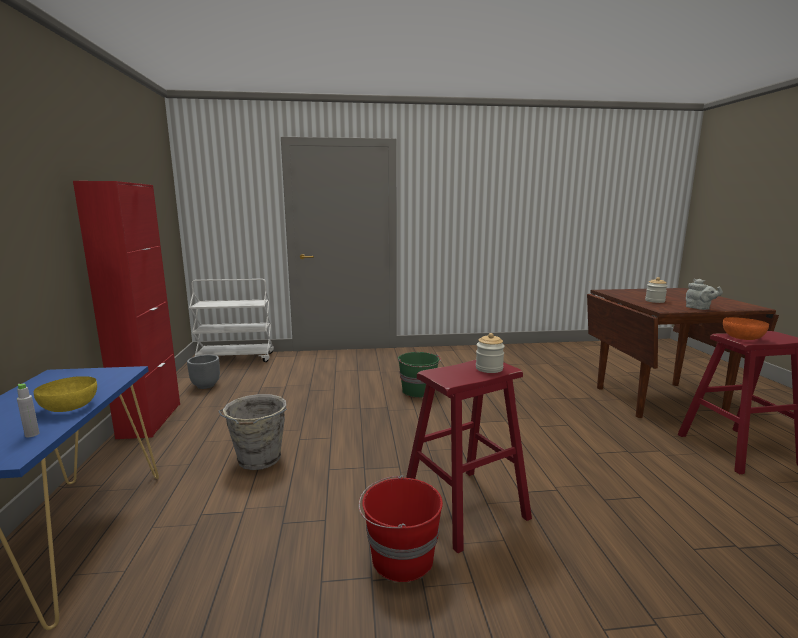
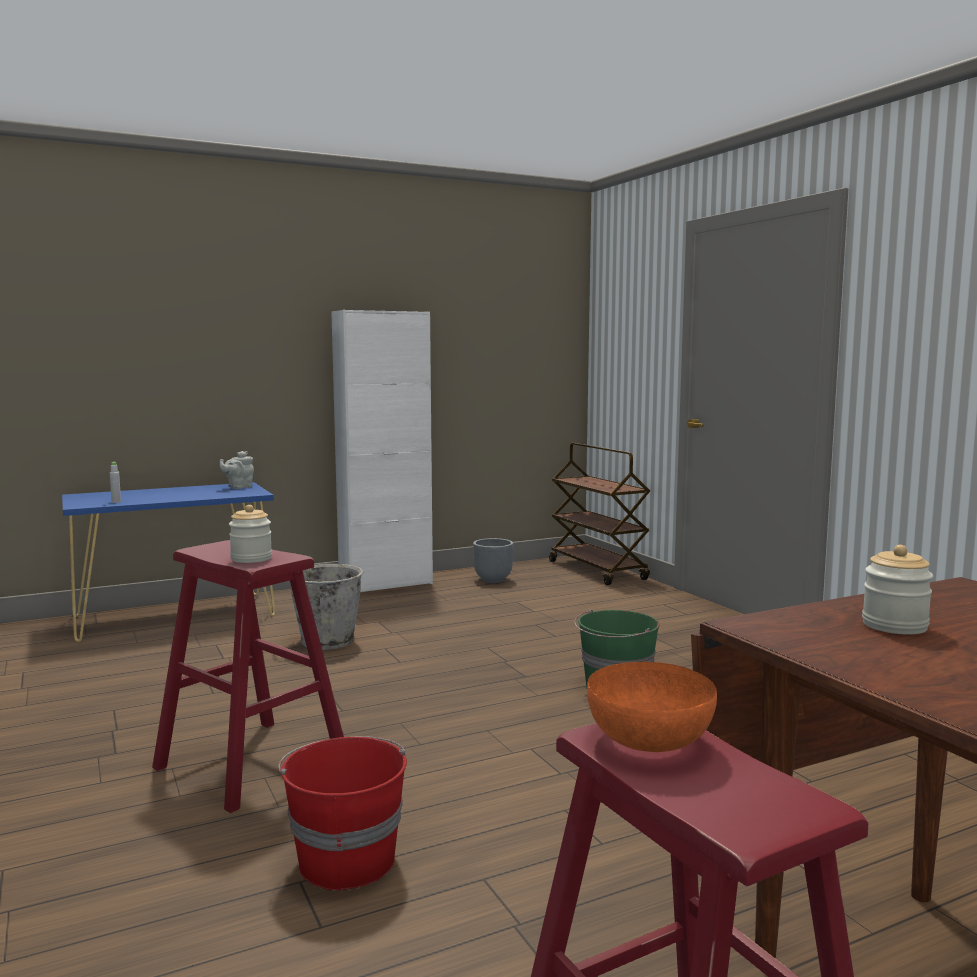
camera: 70 degrees right, 5 degrees down
yellow bowl [34,376,97,412] -> none
red cabinet [73,181,180,439] -> white cabinet [331,310,433,592]
white cart [189,279,274,362] -> brown cart [549,443,650,585]
red bucket [359,475,443,582] -> red bucket moved to [278,736,407,891]
grey teapot [686,279,723,310] -> grey teapot moved to [220,451,254,489]

